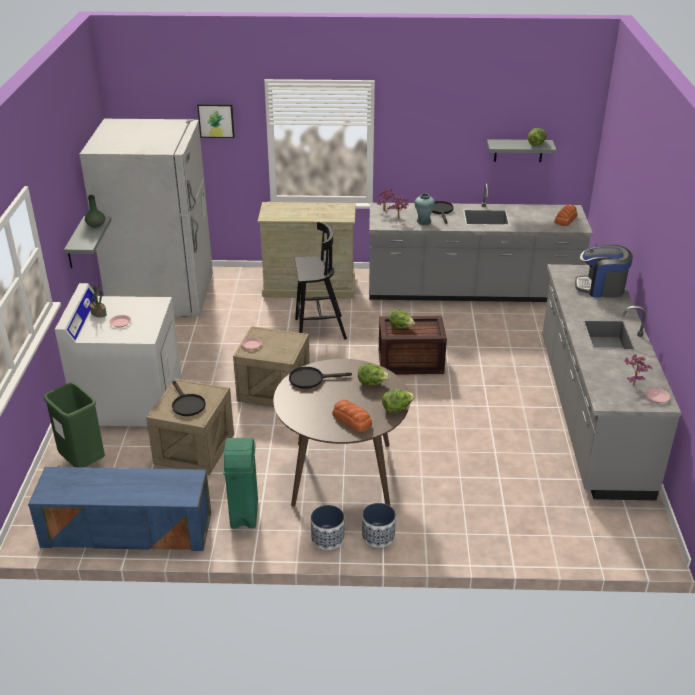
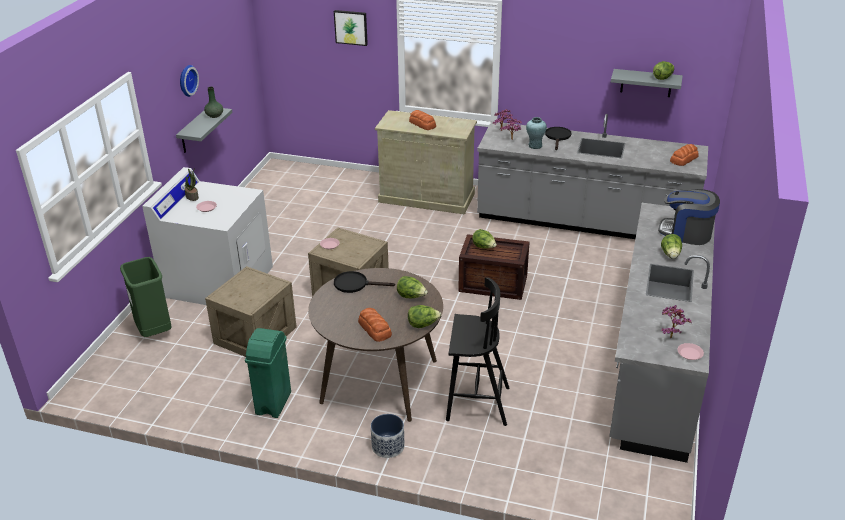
camera: 15 degrees right, 0 degrees up
blue bench [28,467,211,551] -> none
white fridge [80,119,213,317] -> none
black frying pan [172,380,206,416] -> none
black stool [295,222,347,340] -> black stool moved to [446,277,509,426]
planter [311,505,345,550] -> none
none -> wall clock [180,65,199,97]
none -> bread [409,110,436,130]
none -> lettuce [661,234,682,259]

